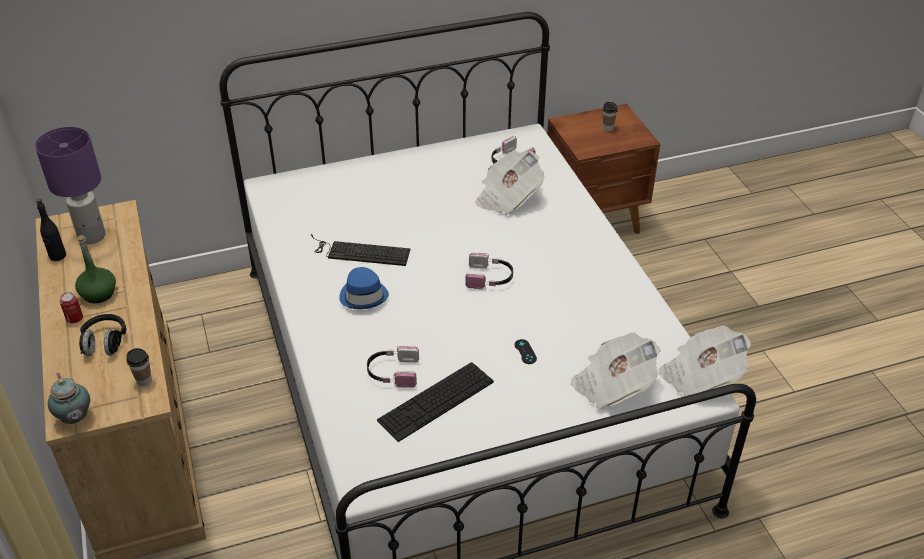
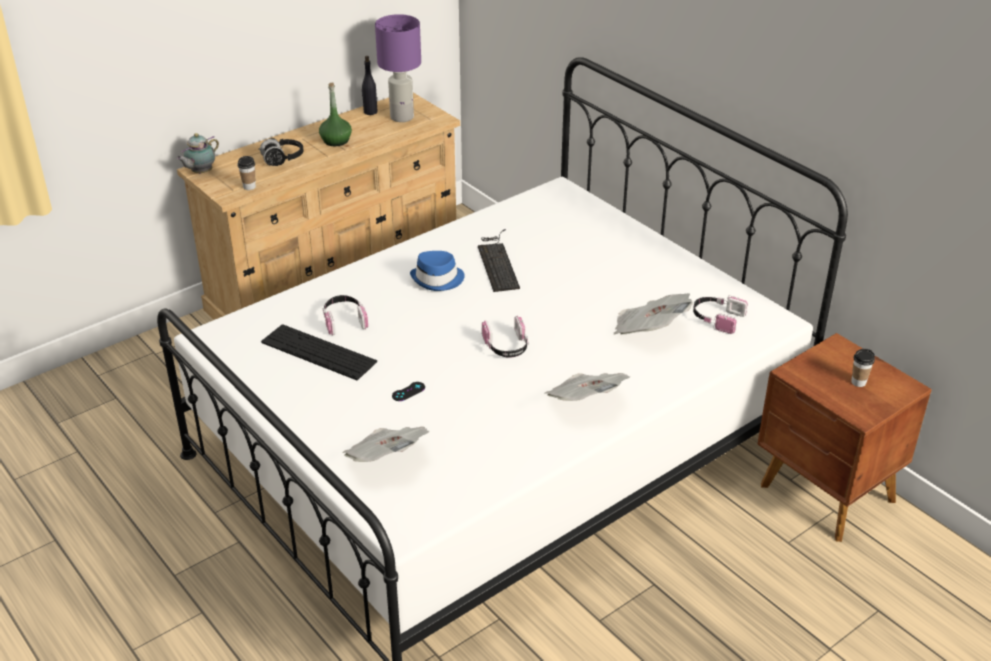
camera: 70 degrees right, 5 degrees down
can [60,292,83,323] -> none
newspaper [659,326,751,397] -> newspaper moved to [545,373,630,401]

